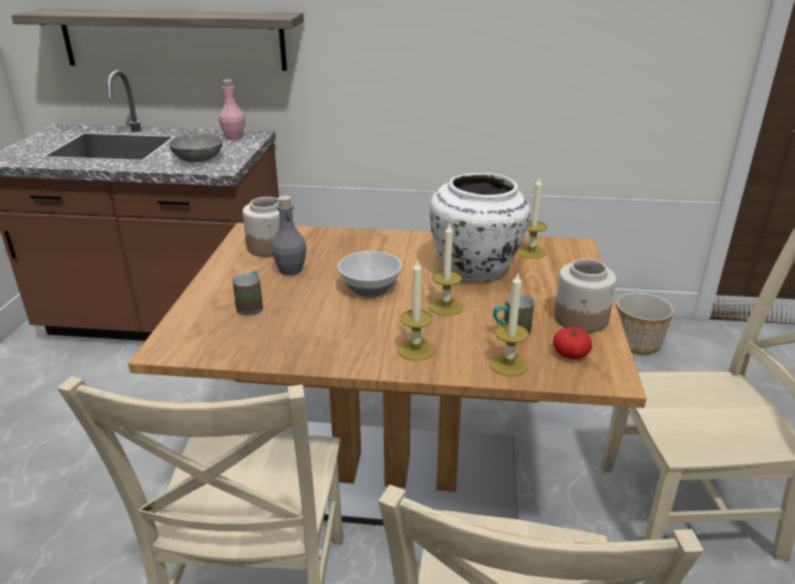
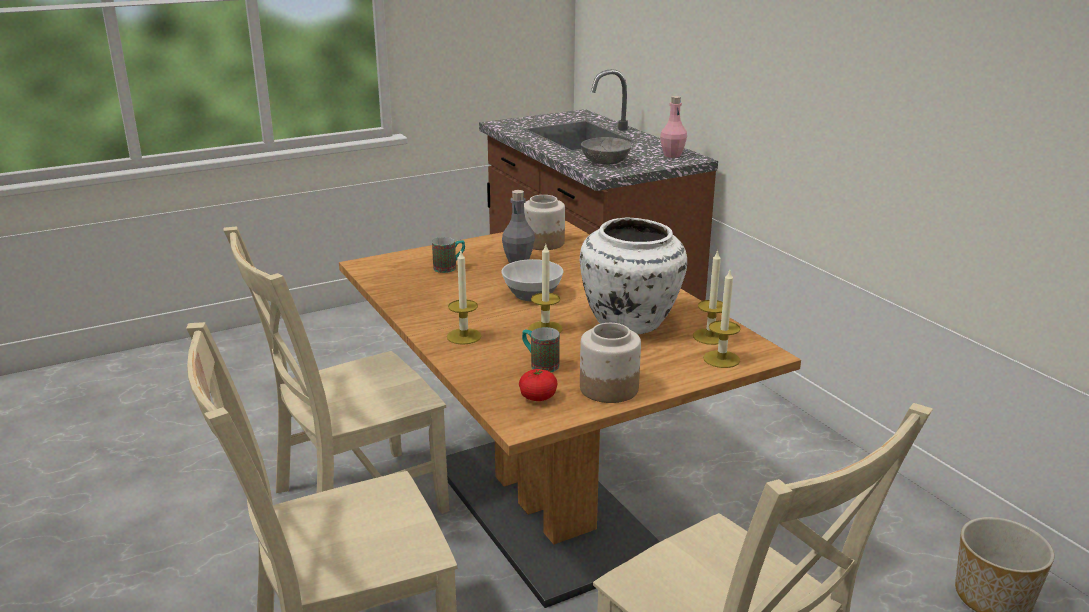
camera: 55 degrees right, 5 degrees down
shelf [11,9,304,71] -> none
candle [489,274,529,376] -> candle moved to [703,270,741,368]

